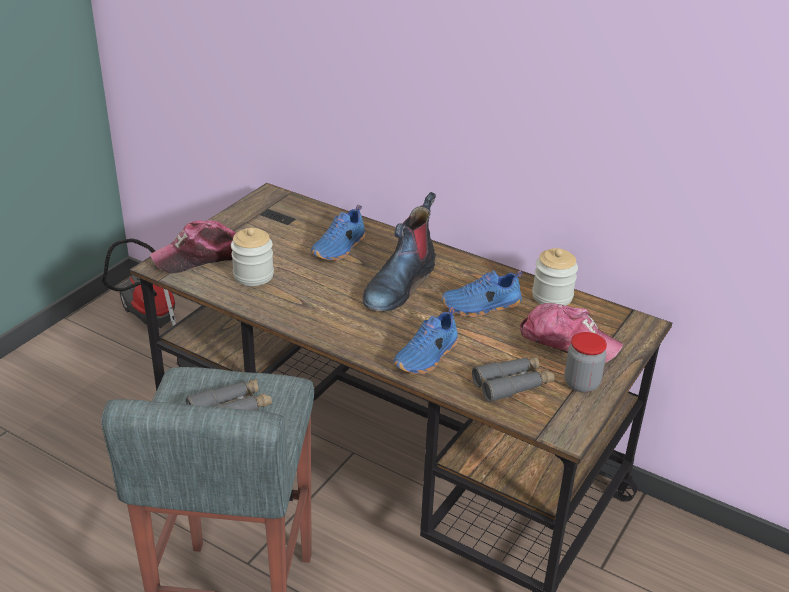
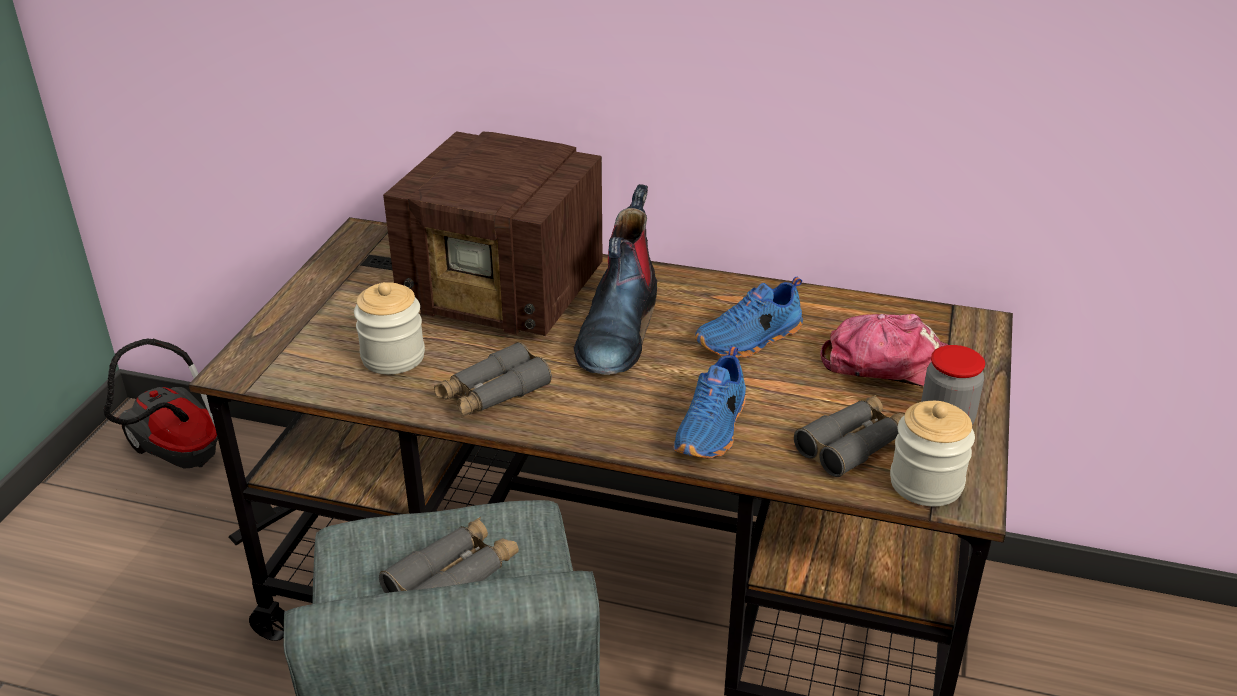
camera: 15 degrees left, 0 degrees up
cap [150,220,236,273] -> none
blue shoe [311,205,365,261] -> radio [383,131,603,336]
jar [532,248,578,306] -> jar moved to [890,401,975,506]
none -> grey binoculars [434,342,552,418]

